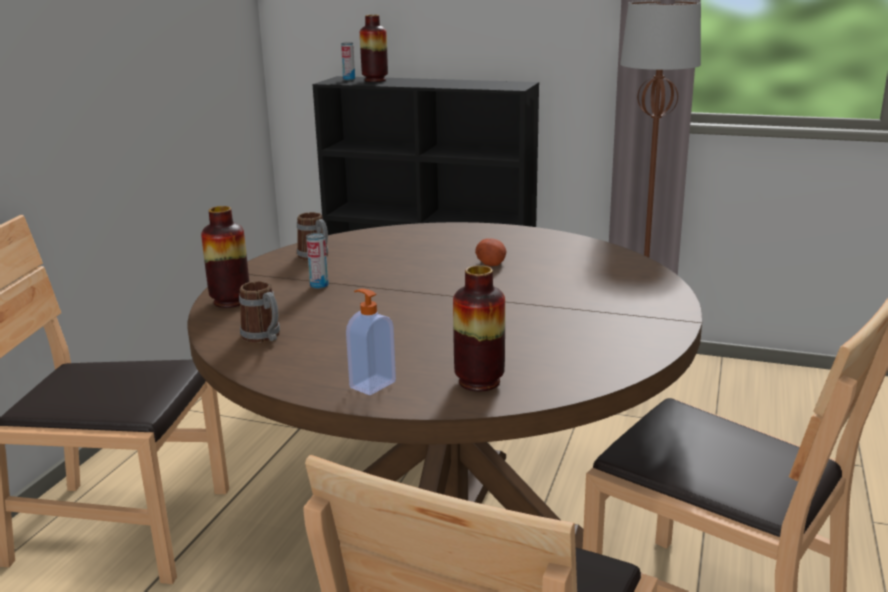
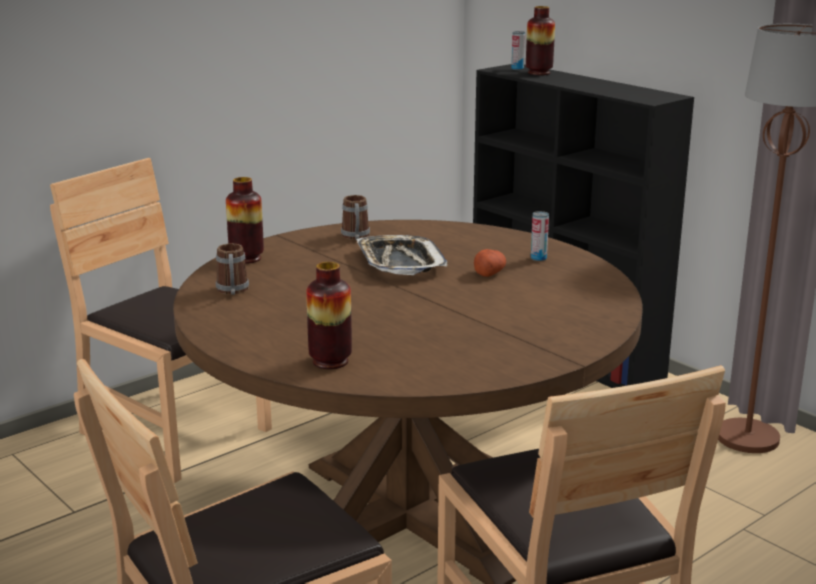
camera: 30 degrees right, 0 degrees up
can [306,233,328,289] -> can moved to [531,211,549,261]
soap dispenser [346,289,396,395] -> none
none -> tray [356,235,447,275]

